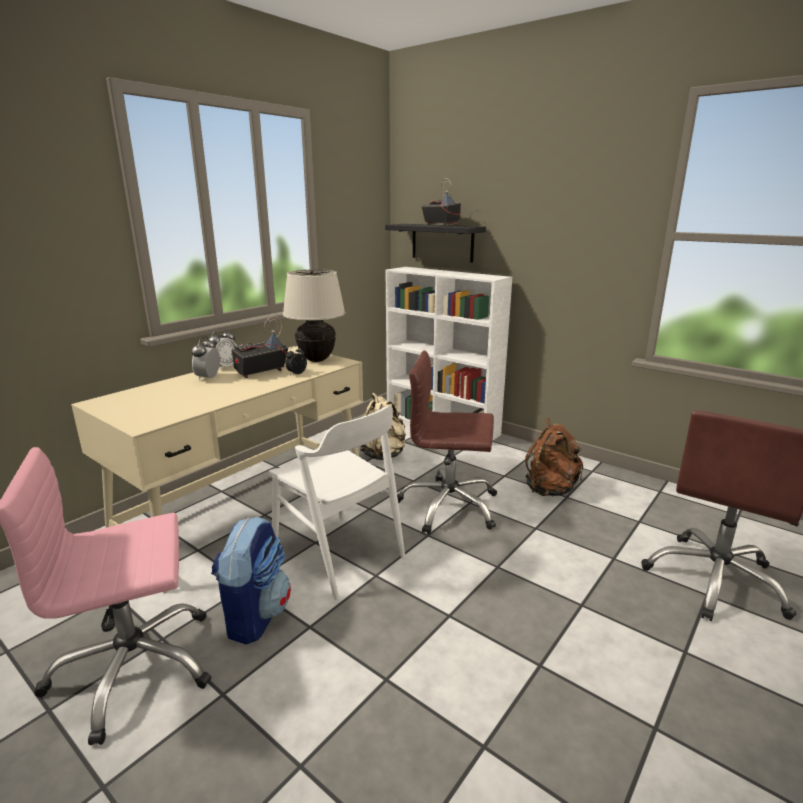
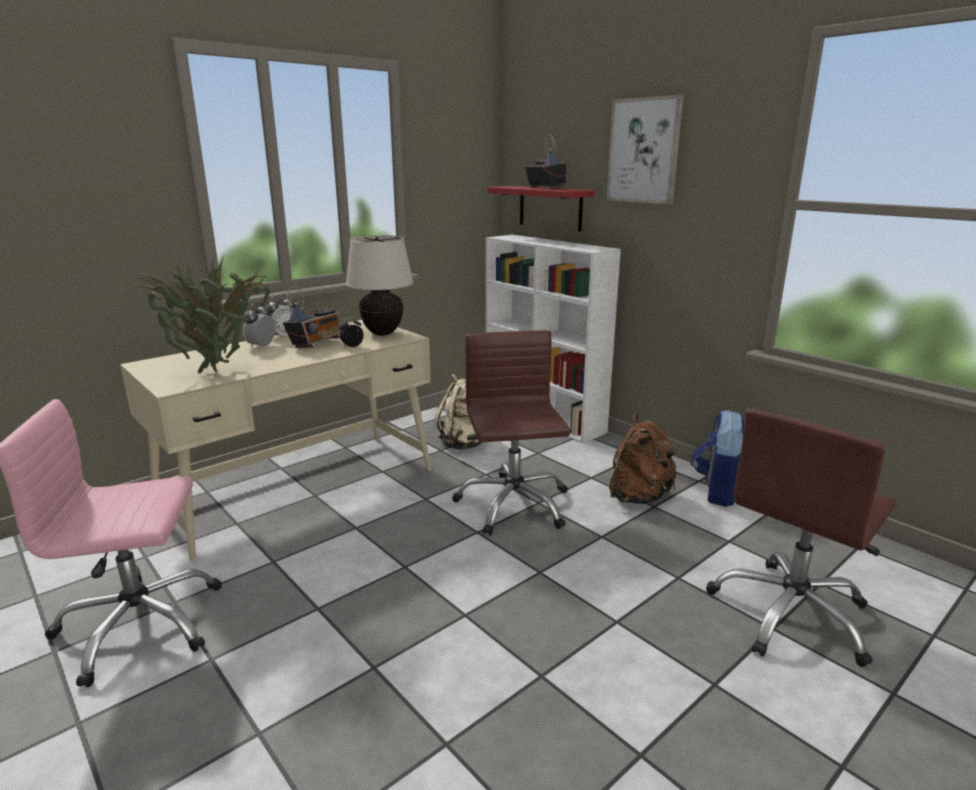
camera: 10 degrees right, 0 degrees up
backpack [211,517,291,645] -> backpack moved to [691,410,744,507]
radio [231,316,288,379] -> radio turned 150 degrees clockwise [283,286,341,348]
white chair [269,406,405,600] -> none
black shelf [385,224,486,263] -> red shelf [487,186,595,231]
brown office chair [397,351,497,534] -> brown office chair turned 60 degrees clockwise [452,330,571,535]
none -> potted plant [136,253,270,373]
none -> picture [606,95,684,204]

